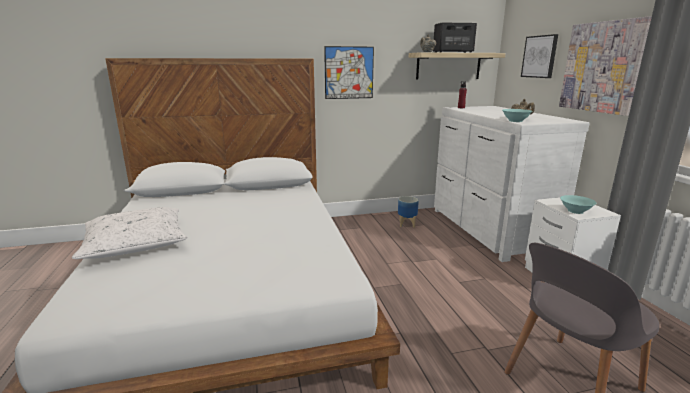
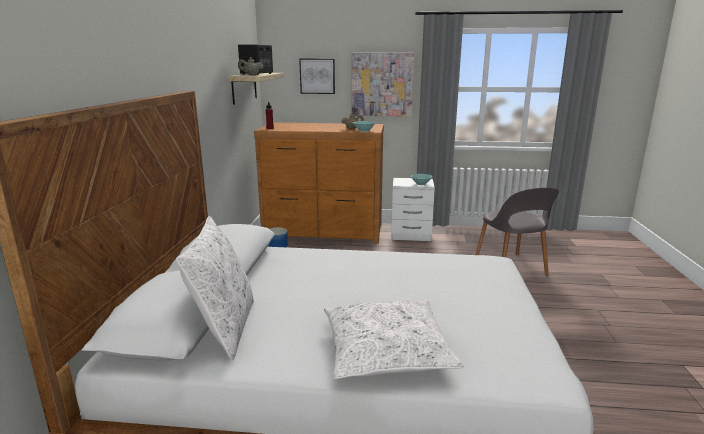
camera: 70 degrees left, 0 degrees up
picture [324,46,374,99] -> none
white dresser [434,106,590,262] -> brown dresser [254,123,384,244]
none -> white pillow [176,216,254,360]

